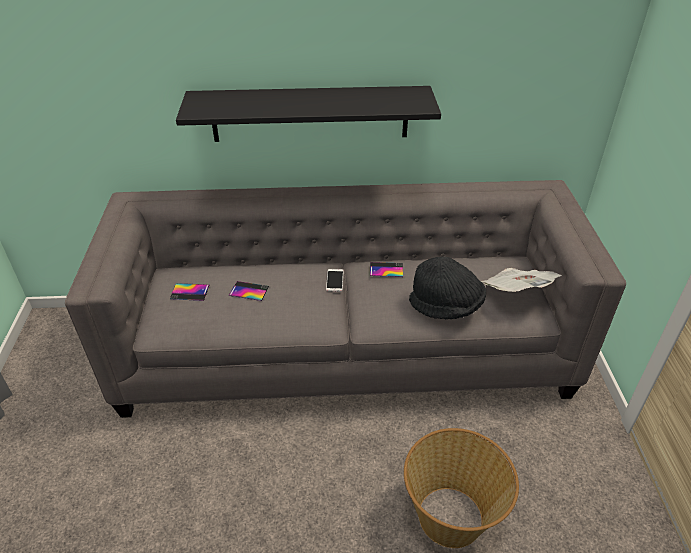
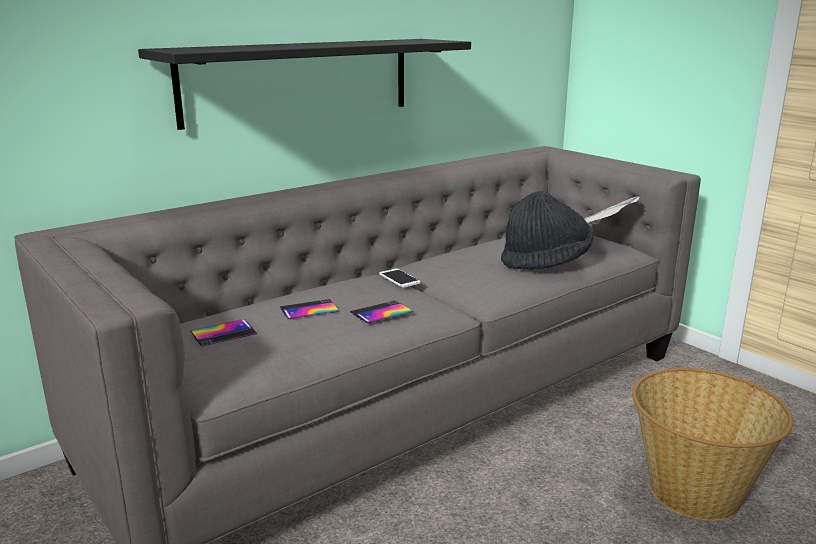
camera: 35 degrees left, 20 degrees down
phone [370,262,403,277] -> phone moved to [350,300,413,323]

